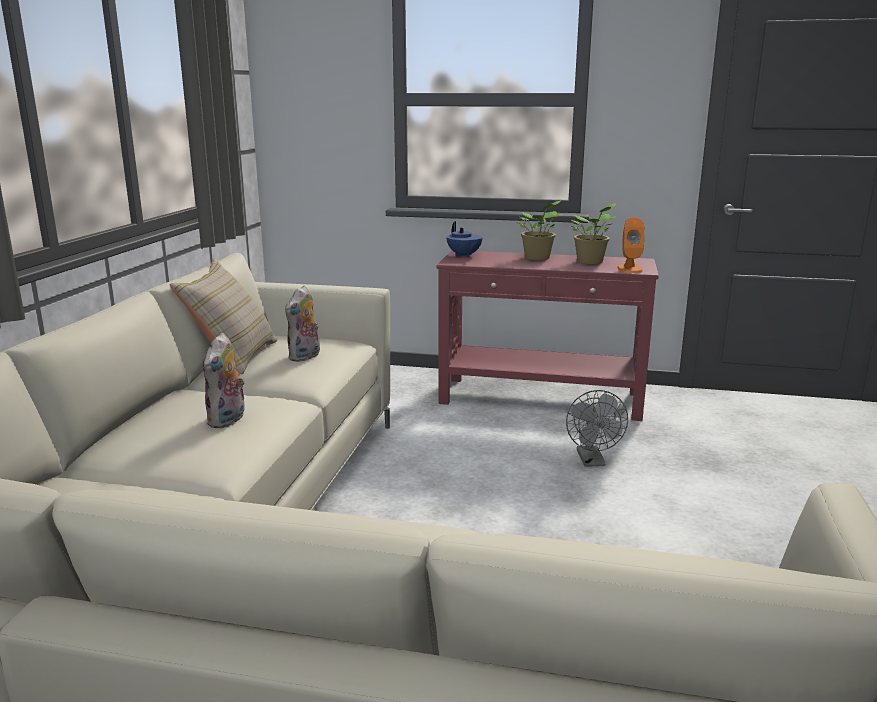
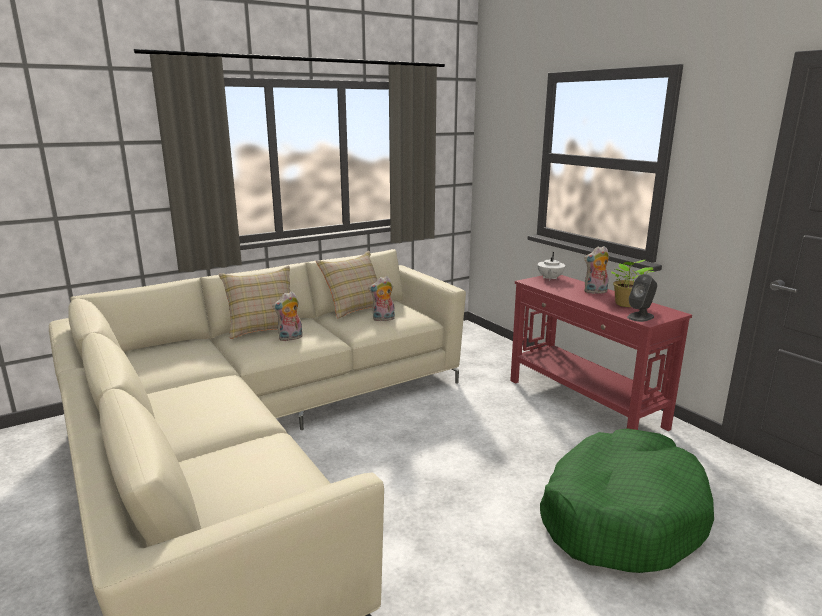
camera: 45 degrees right, 0 degrees up
blue teapot [446,221,483,257] -> white teapot [537,252,566,281]
potted plant [518,201,562,260] -> plush toy [584,246,609,294]
grey fan [566,390,628,467] -> none
orange speaker [617,217,644,273] -> grey speaker [627,274,657,322]
none -> beige pillow [219,266,290,339]
none -> green dog bed [540,428,714,573]

